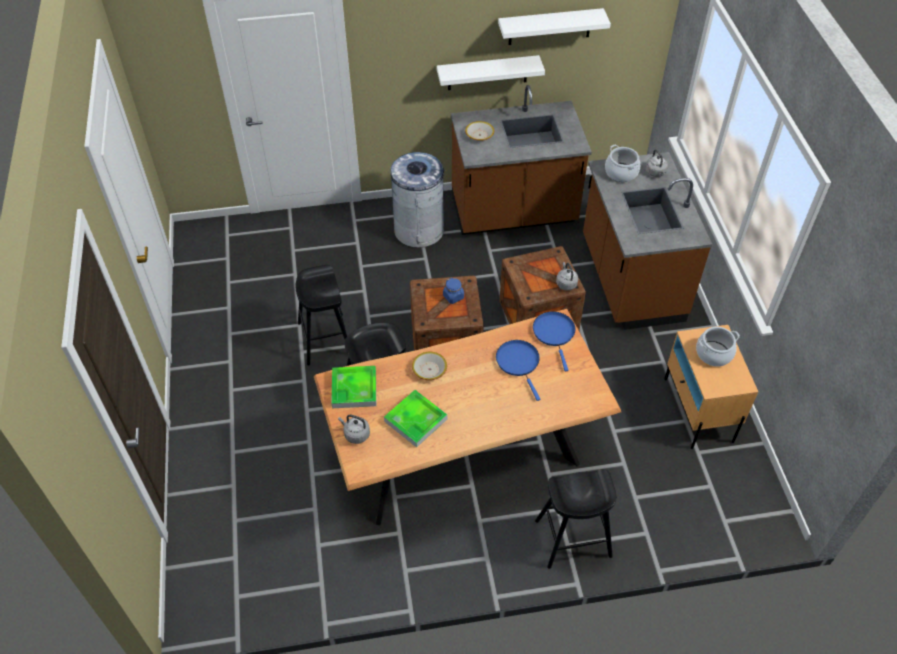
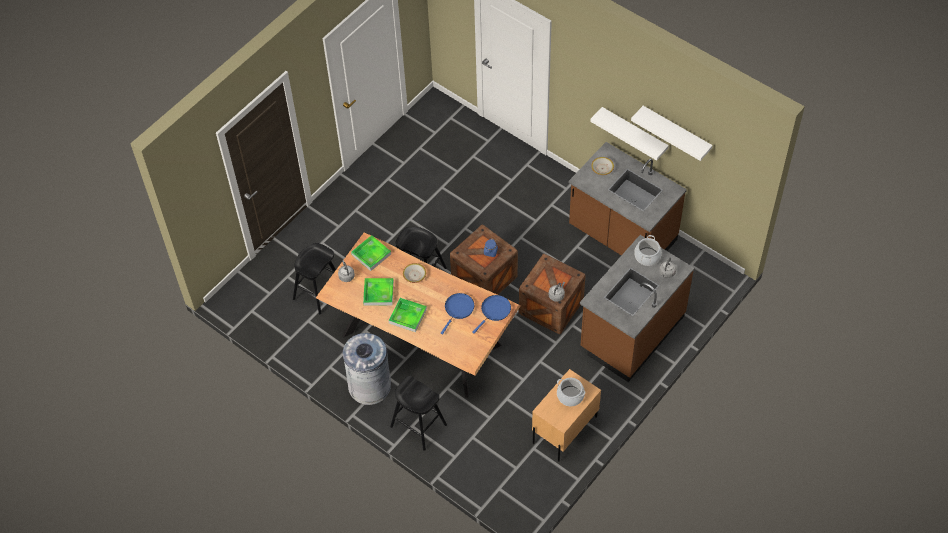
camera: 50 degrees right, 5 degrees up
black stool [295,265,347,366] -> black stool moved to [293,243,336,314]
grey trash can [390,152,446,248] -> grey trash can moved to [343,333,391,405]
none -> tray [388,298,427,332]

